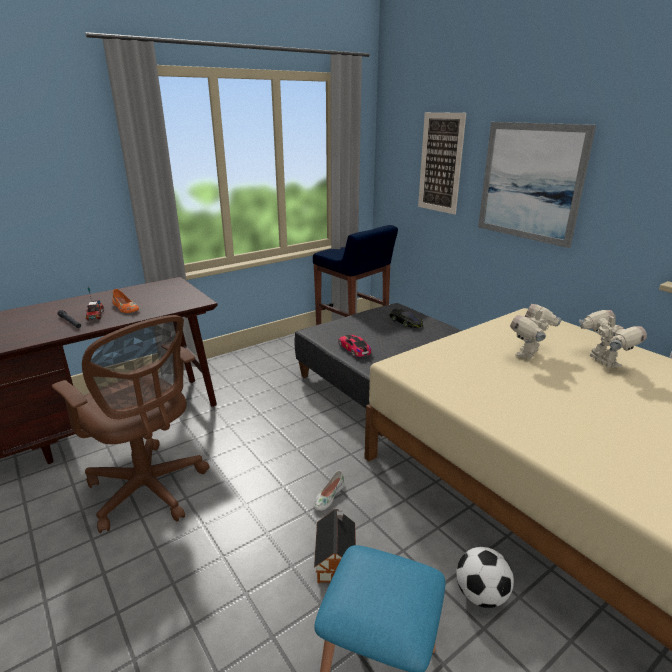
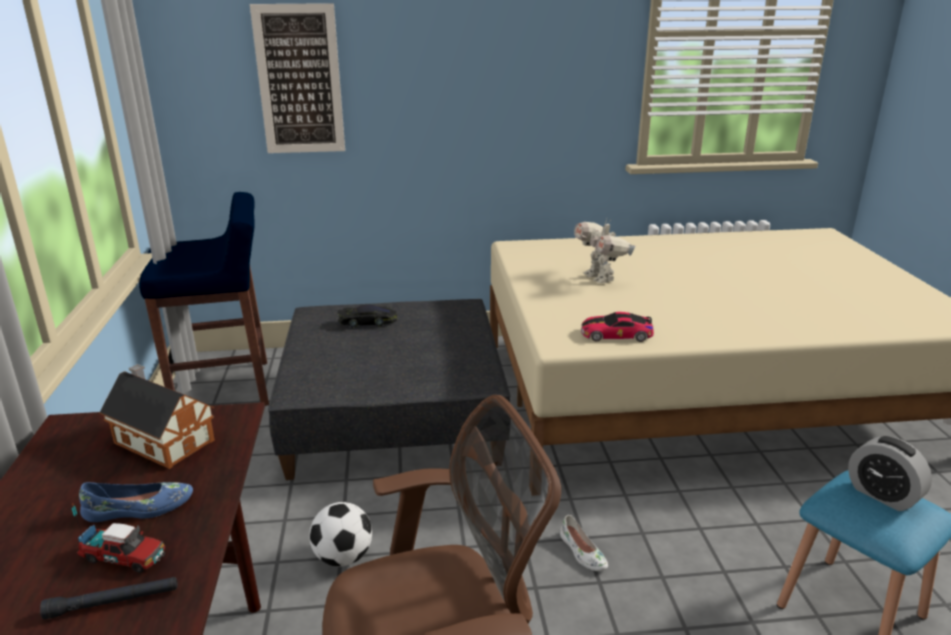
camera: 60 degrees left, 0 degrees up
orange shoe [112,289,139,313] -> blue shoe [79,482,193,522]
toy house [314,509,356,583] -> toy house moved to [99,364,215,469]
toy car [338,335,371,357] -> toy car moved to [581,312,654,342]
football [456,547,514,608] -> football moved to [309,502,372,567]
picture [478,122,596,248] -> none
toy robot [579,310,647,368] -> none
none -> alarm clock [848,436,932,511]

